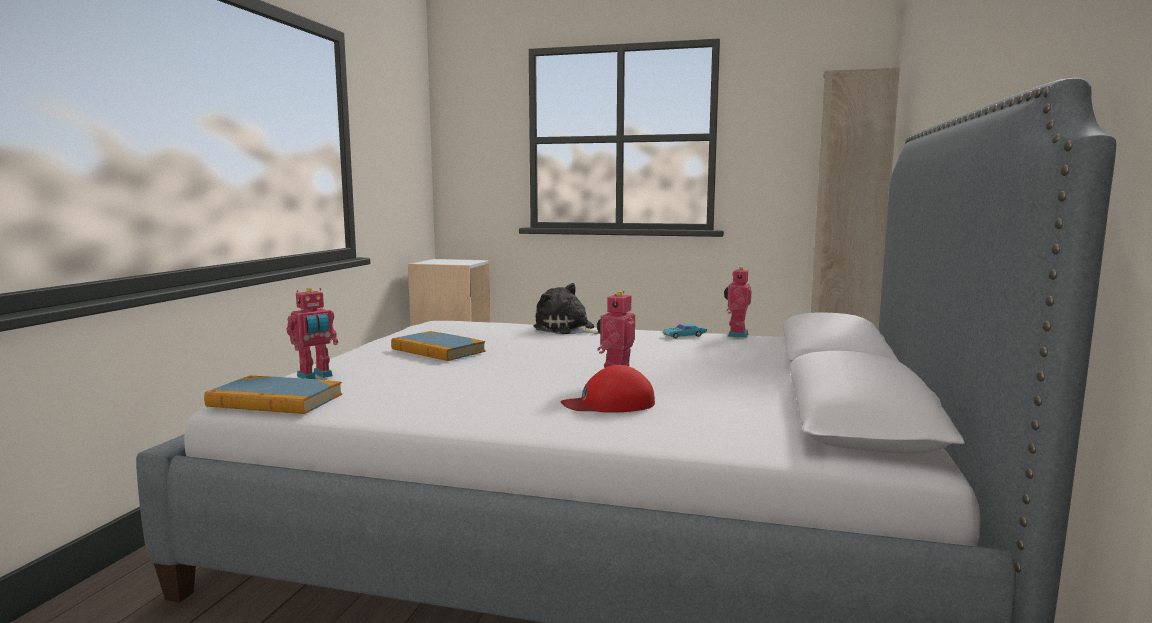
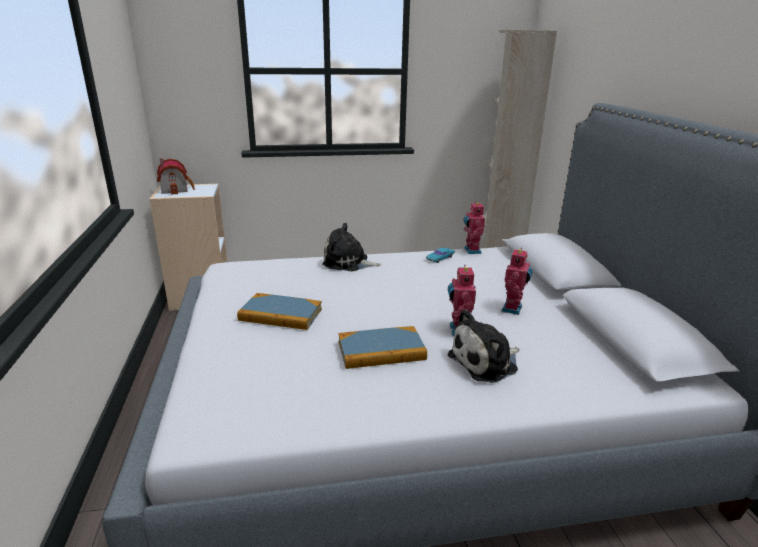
camera: 25 degrees left, 15 degrees up
book [204,376,342,414] -> book moved to [338,326,427,369]
toy robot [287,288,338,379] -> toy robot moved to [502,248,533,315]
red cap [561,365,655,413] -> plush toy [447,309,519,383]
none -> toy house [157,158,195,195]

